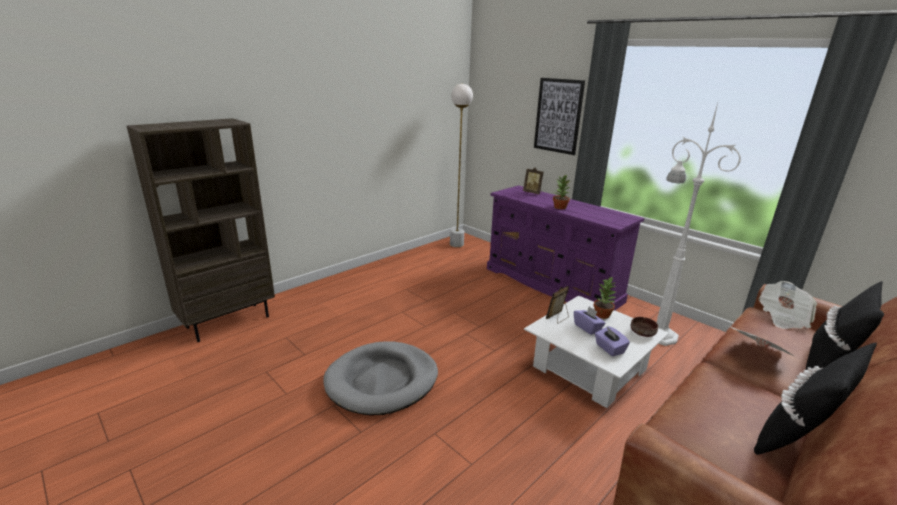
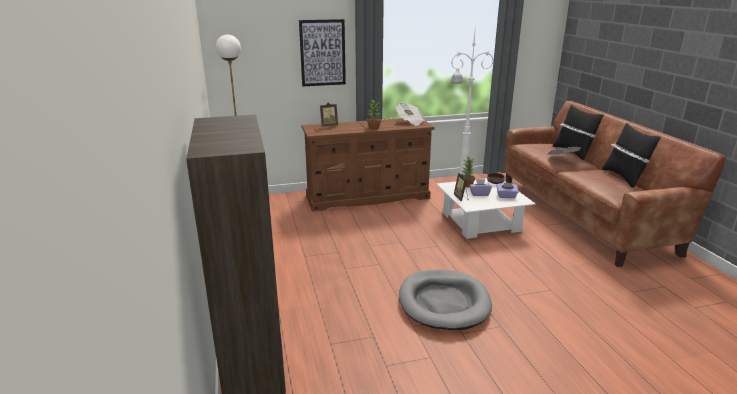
camera: 60 degrees left, 0 degrees up
purple dresser [487,185,644,310] -> brown dresser [302,118,435,212]
newspaper [759,281,817,329] -> newspaper moved to [396,102,425,126]

